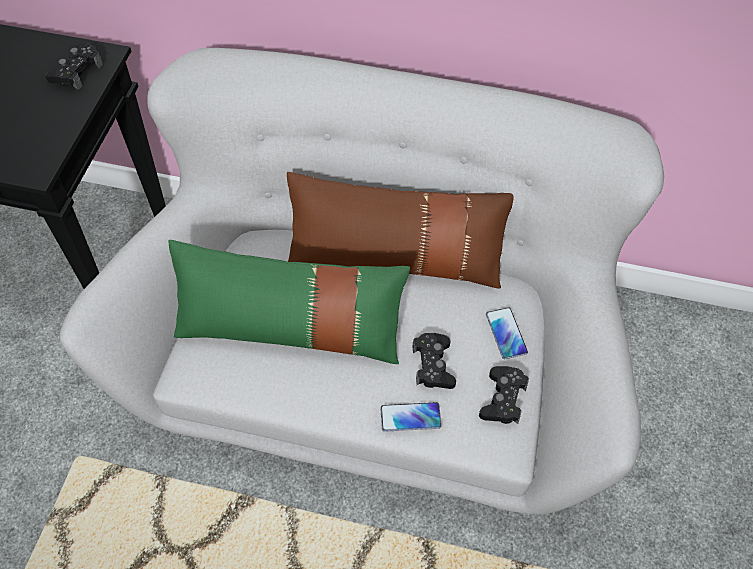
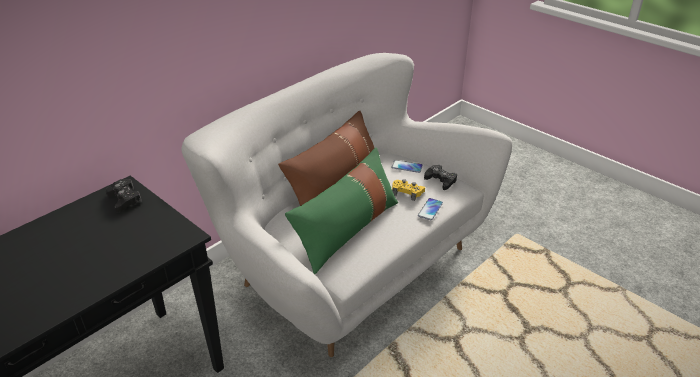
camera: 60 degrees left, 20 degrees down
black game controller [413,333,456,389] -> yellow game controller [392,179,425,201]

